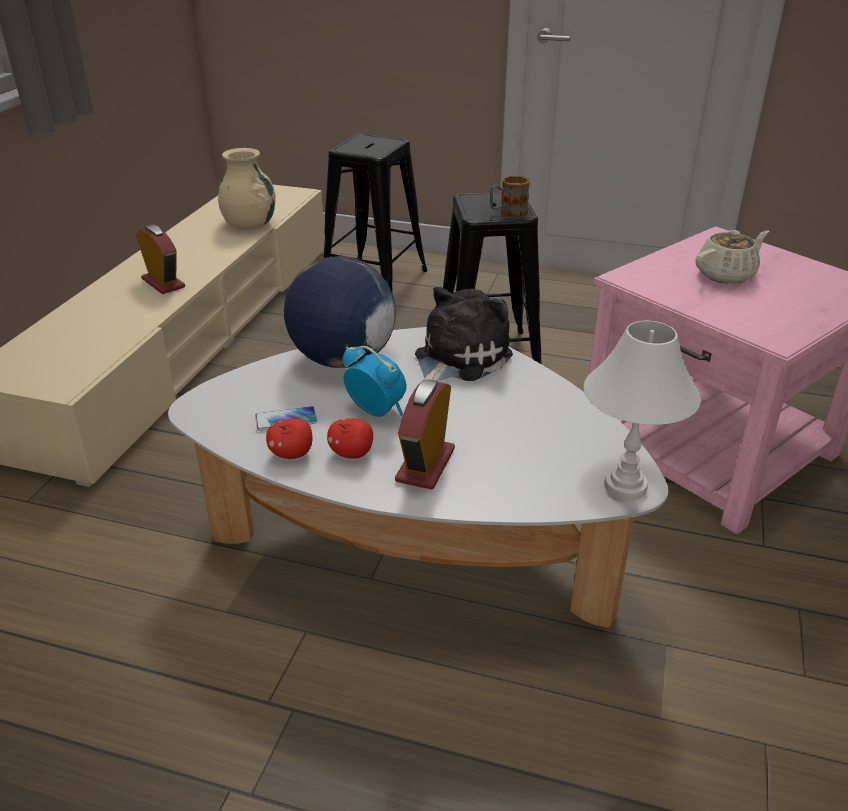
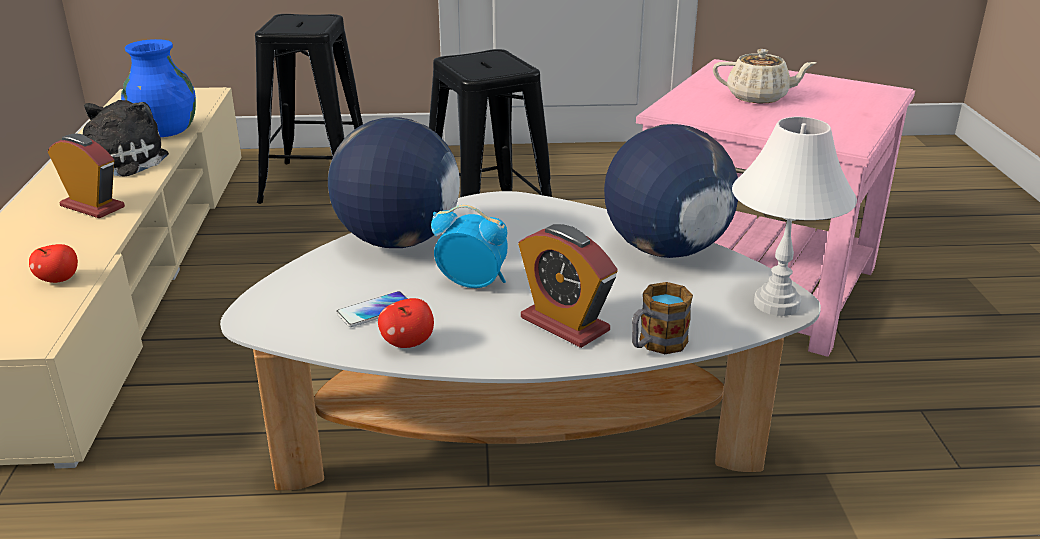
camera: 20 degrees left, 5 degrees down
beige vase [218,148,276,230] -> blue vase [121,39,196,137]
apple [327,418,373,459] -> apple moved to [29,244,78,283]
alarm clock [395,379,455,490] -> alarm clock turned 45 degrees counterclockwise [518,224,617,348]
plush toy [415,287,513,382] -> plush toy moved to [83,100,169,176]
mug [490,176,530,216] -> mug moved to [632,282,693,354]
beige teapot [695,230,769,284] -> beige teapot turned 60 degrees clockwise [713,49,816,103]
none -> globe [604,124,738,258]

